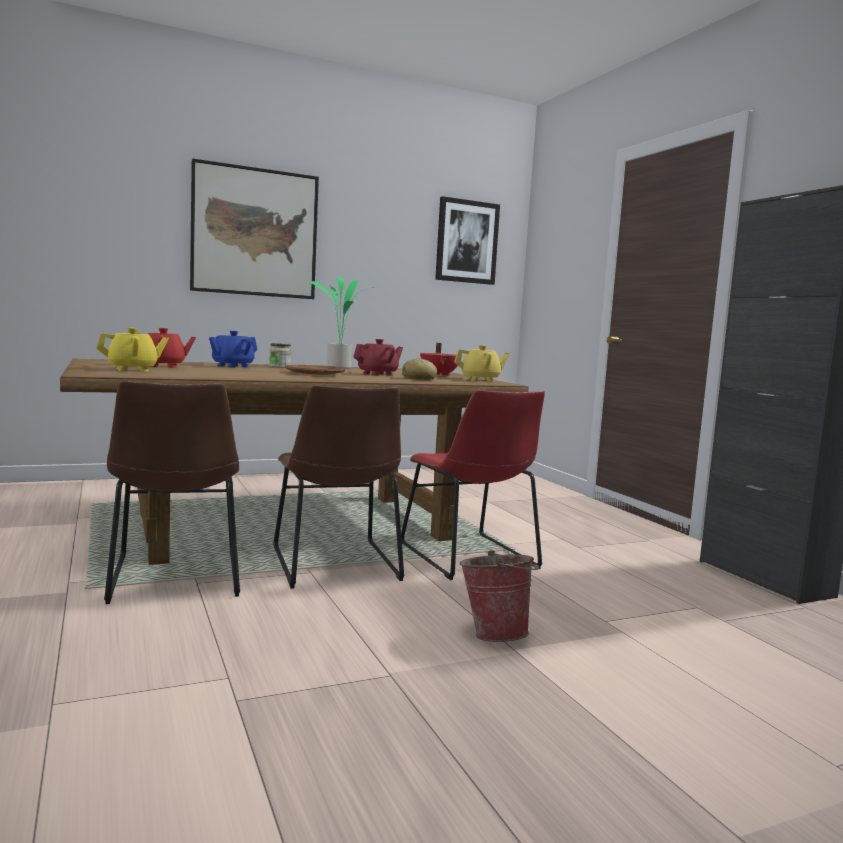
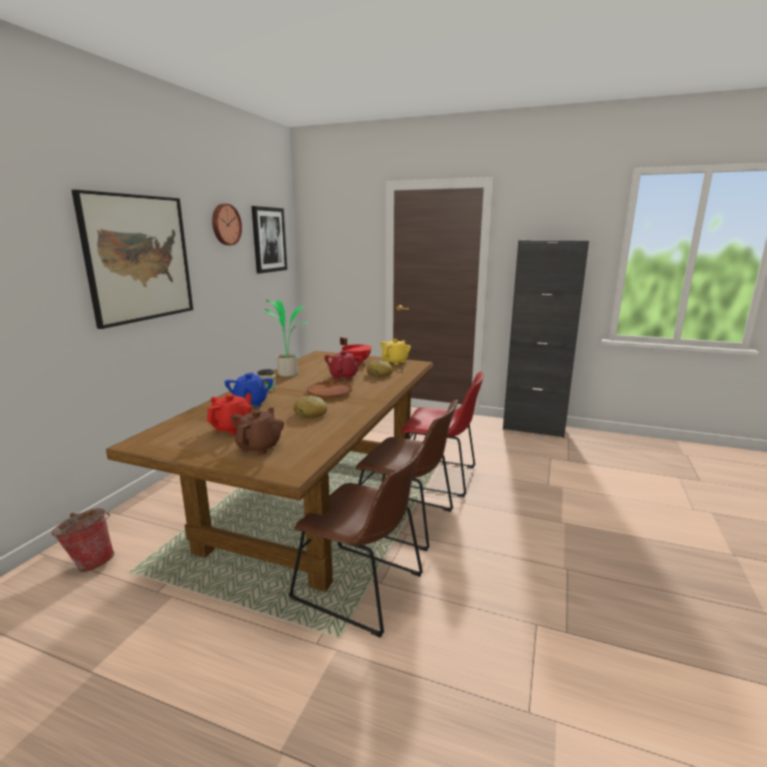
camera: 45 degrees left, 10 degrees up
yellow teapot [96,328,169,372] -> brown teapot [231,407,284,454]
bucket [459,550,540,642] -> bucket moved to [52,508,115,572]
none -> wall clock [212,203,242,245]
none -> bread [293,396,327,418]

